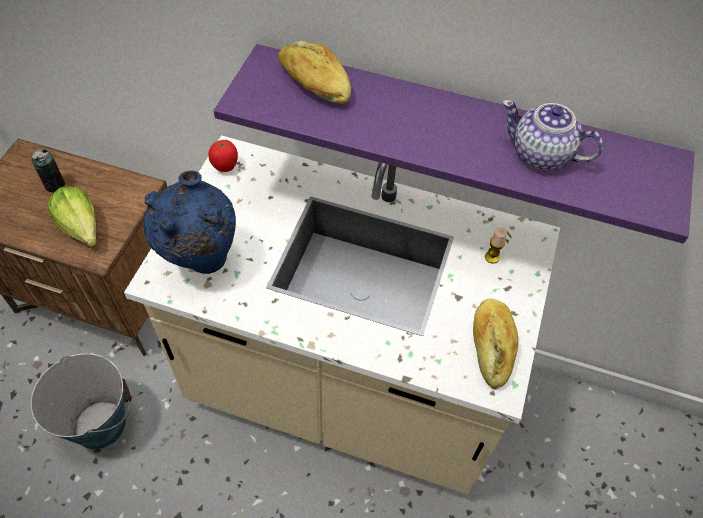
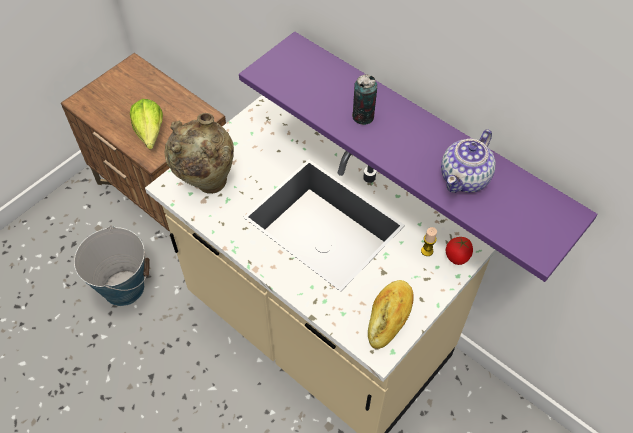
camera: 25 degrees right, 0 degrees up
can [31,149,65,192] -> can moved to [352,75,377,125]
blue vase [143,171,236,274] -> beige vase [164,113,234,194]
tomato [208,140,238,172] -> tomato moved to [446,237,473,265]
bread [278,41,351,104] -> none
teapot [502,100,603,170] -> teapot turned 105 degrees counterclockwise [441,129,496,193]

